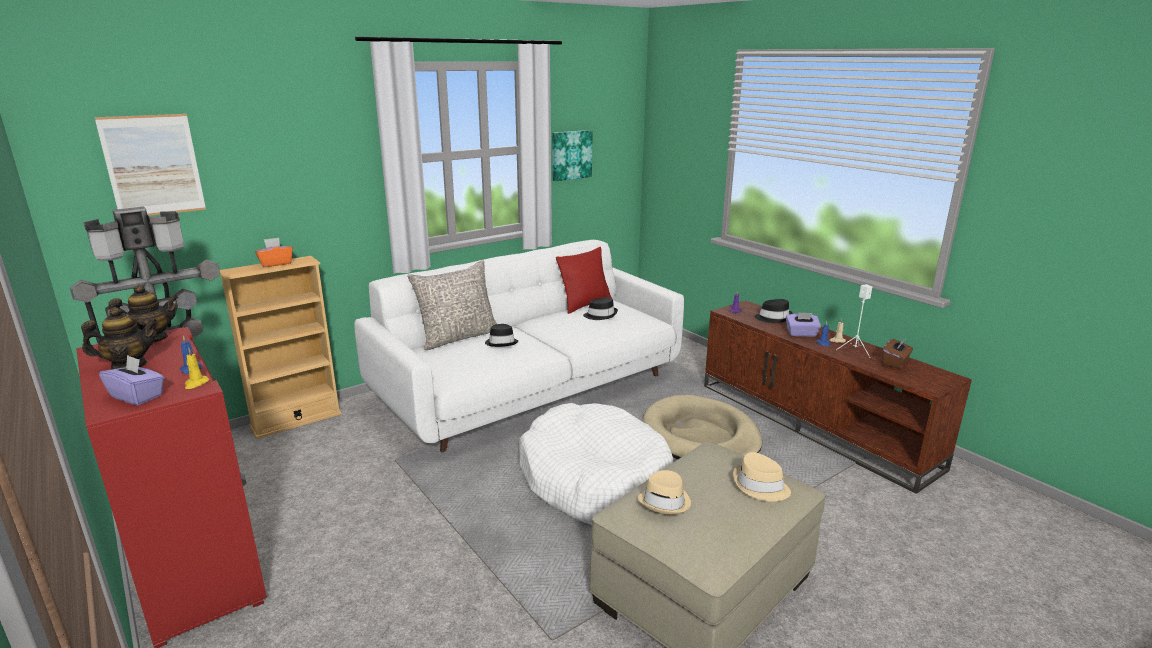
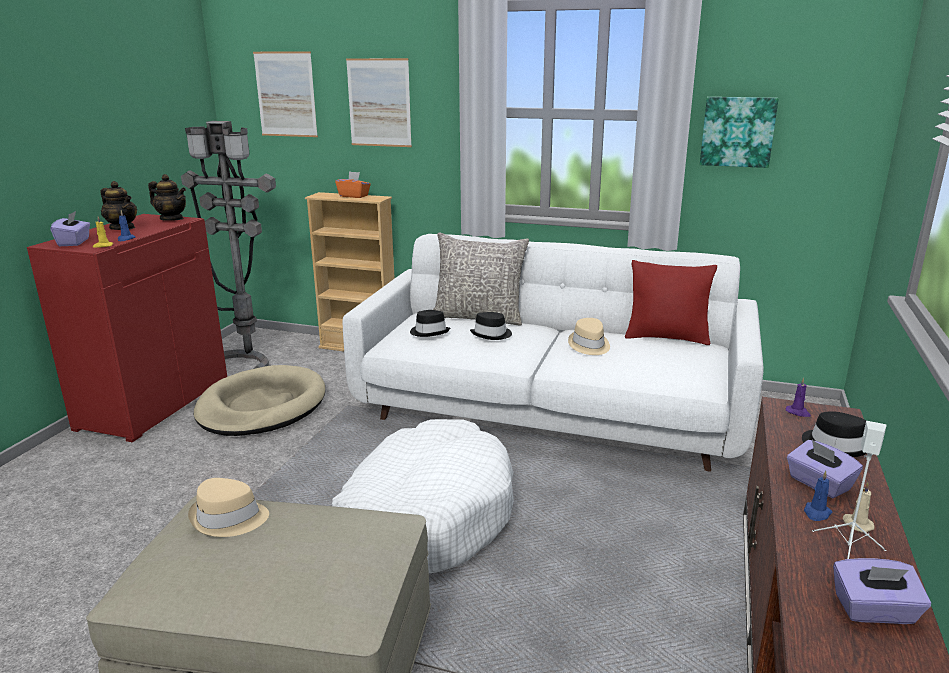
camera: 55 degrees right, 0 degrees up
black hat [583,297,618,320] -> black hat moved to [410,310,450,337]
beige dog bed [642,395,762,459] -> beige dog bed moved to [194,365,325,436]
beige hat [733,452,791,502] -> beige hat moved to [568,318,610,355]
brown tissue box [882,338,913,369] -> purple tissue box [833,558,931,624]
none -> picture [346,58,412,147]

